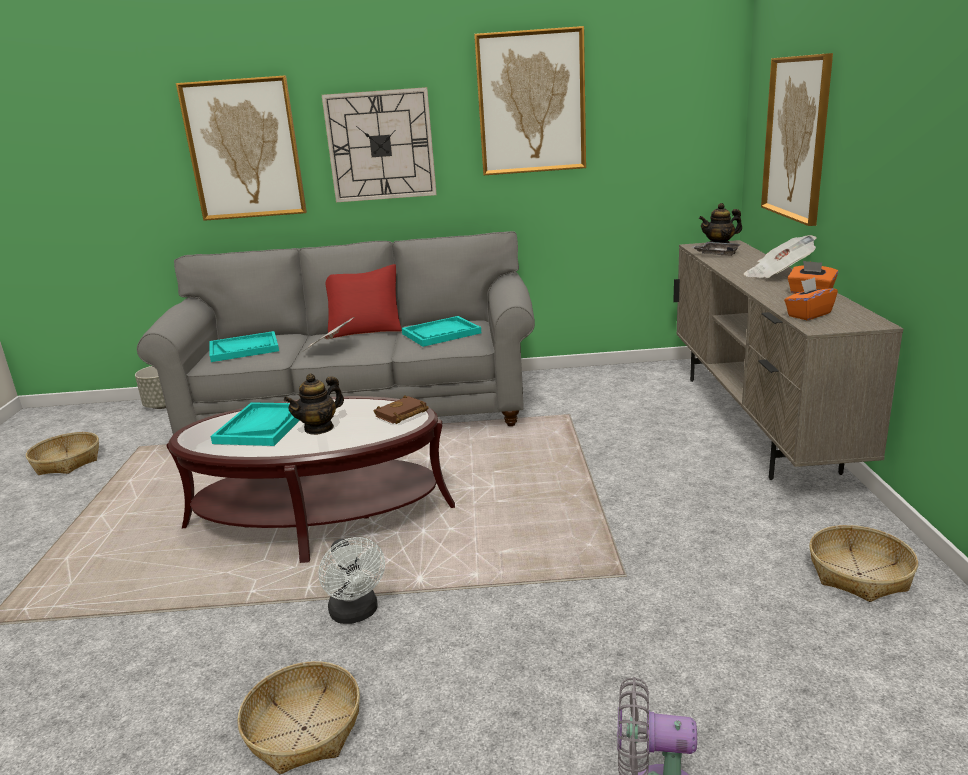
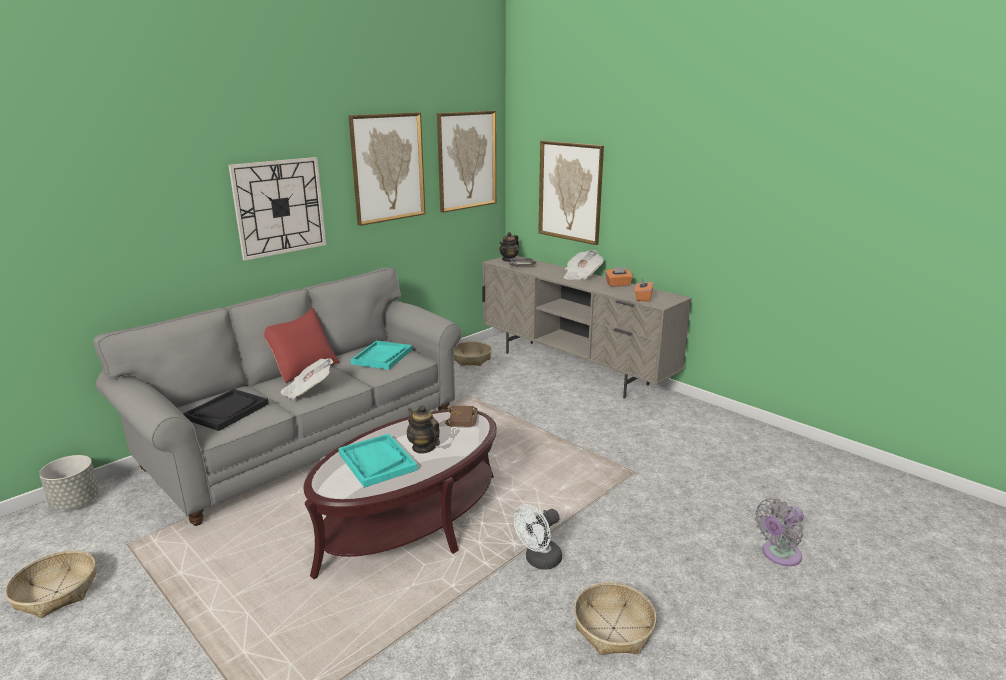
camera: 45 degrees left, 0 degrees up
picture [176,75,307,221] -> picture moved to [437,111,496,213]
turquoise tray [210,331,279,362] -> black tray [183,389,269,431]
teapot [284,373,344,435] -> teapot turned 135 degrees clockwise [407,405,440,454]
white fan [319,537,385,624] -> white fan turned 120 degrees clockwise [514,504,562,570]
basket [809,525,918,602] -> basket moved to [454,341,492,366]

